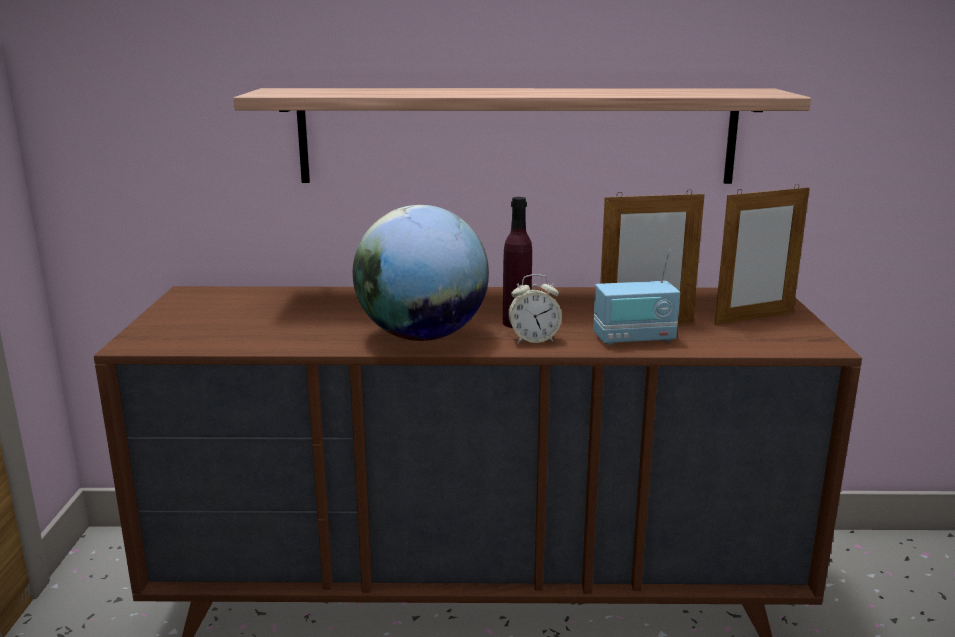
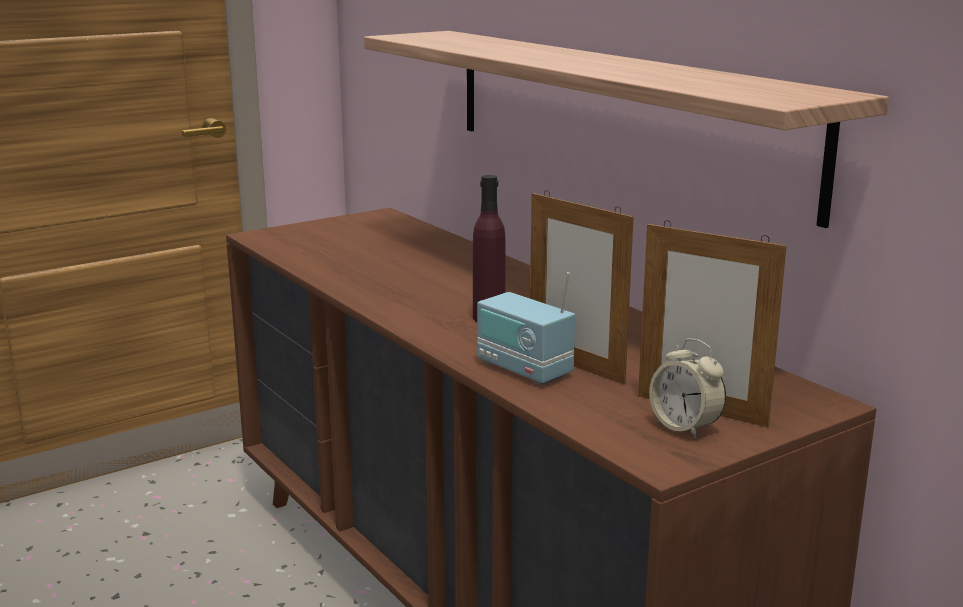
camera: 55 degrees right, 0 degrees up
globe [353,205,489,341] -> none
alarm clock [508,274,562,344] -> alarm clock moved to [649,338,726,439]

